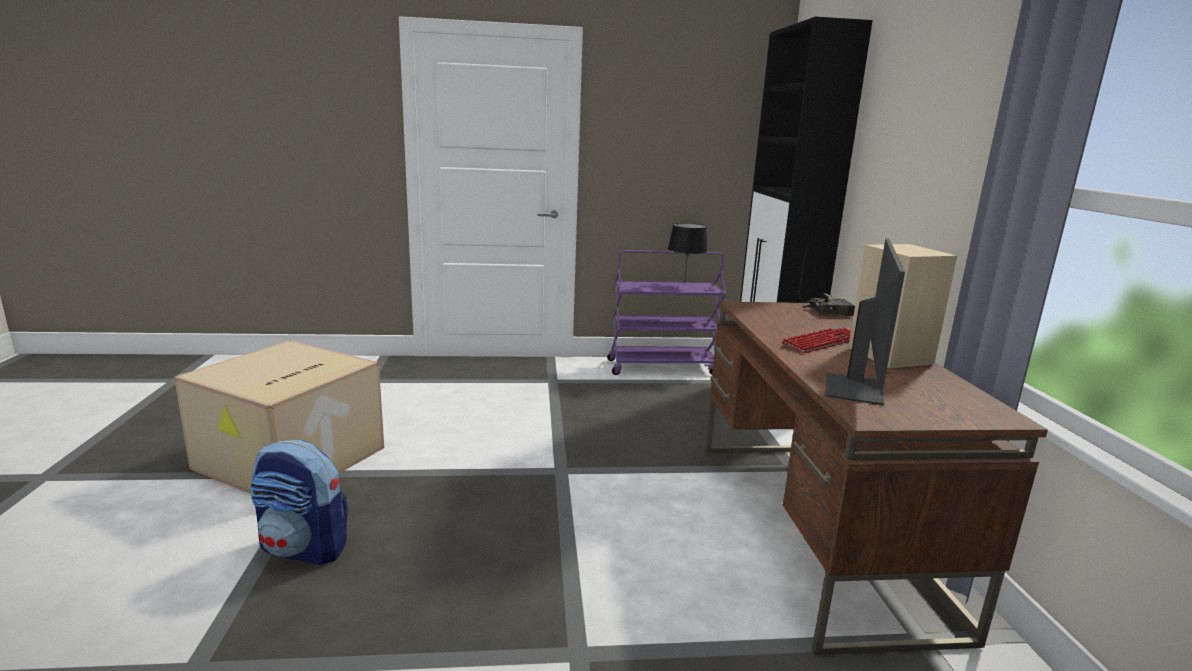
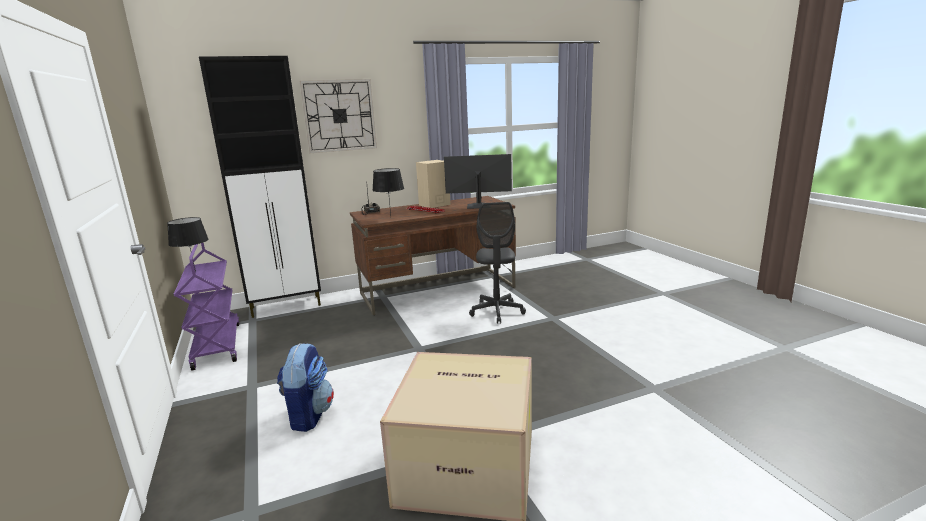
camera: 105 degrees left, 0 degrees up
backpack [250,440,348,566] -> backpack moved to [277,343,334,432]
none -> wall clock [300,79,377,153]
none -> black table lamp [372,168,404,215]
none -> grey office chair [469,202,526,324]

